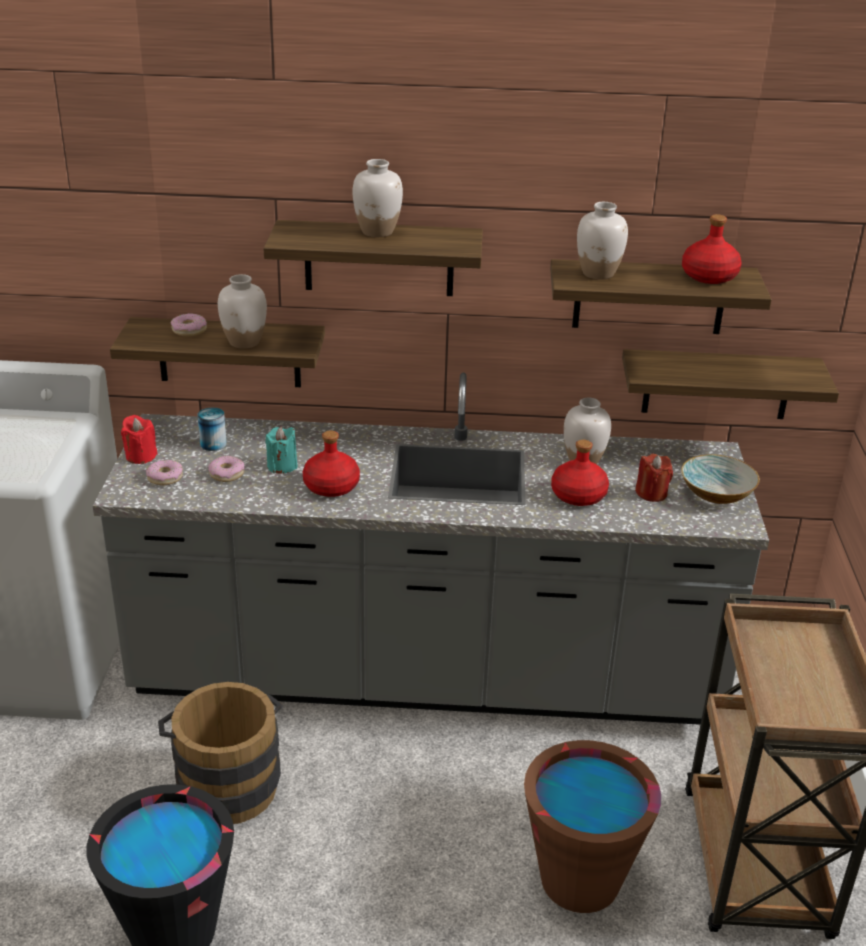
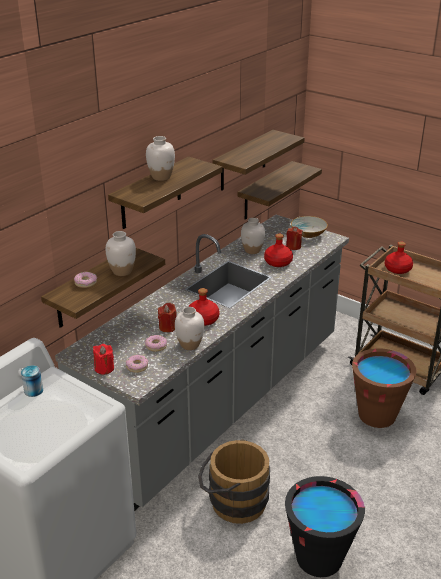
camera: 55 degrees left, 0 degrees up
can [198,407,227,451] -> can moved to [21,365,43,397]
turquoise candle [265,427,298,474] -> red candle [158,303,177,332]
white vase [577,202,628,280] -> white vase moved to [175,307,204,350]
red bottle [682,214,742,284] -> red bottle moved to [385,241,413,274]

